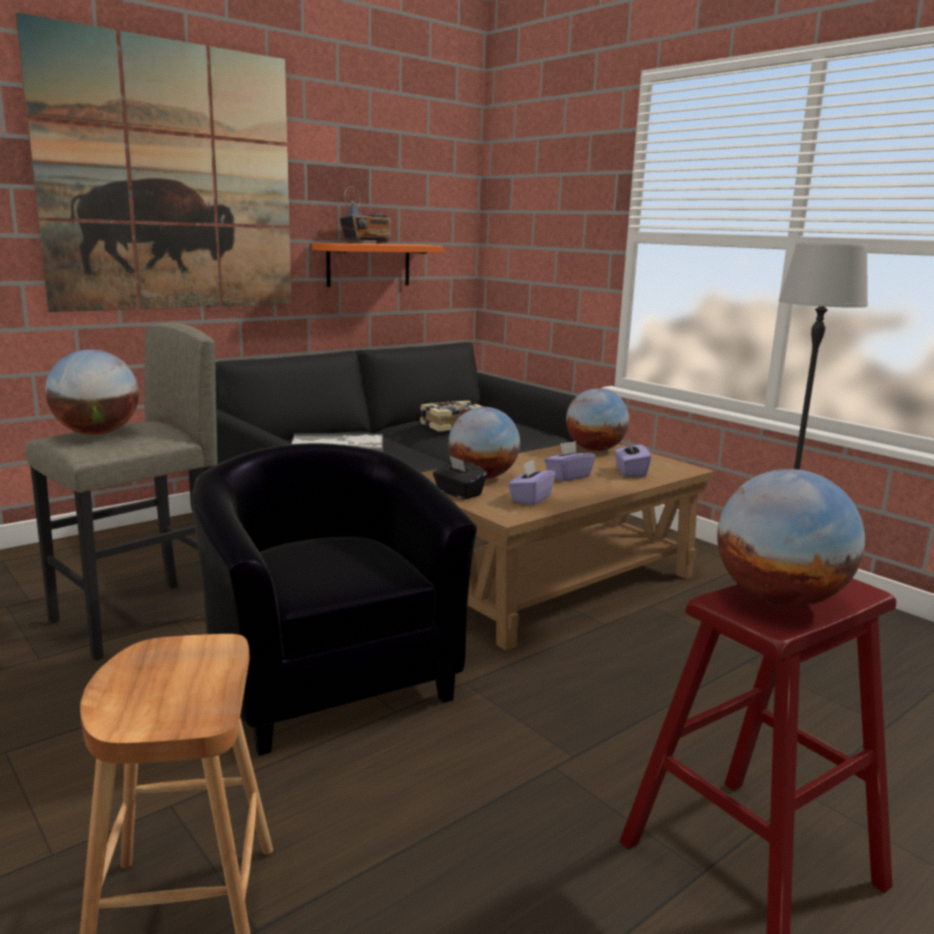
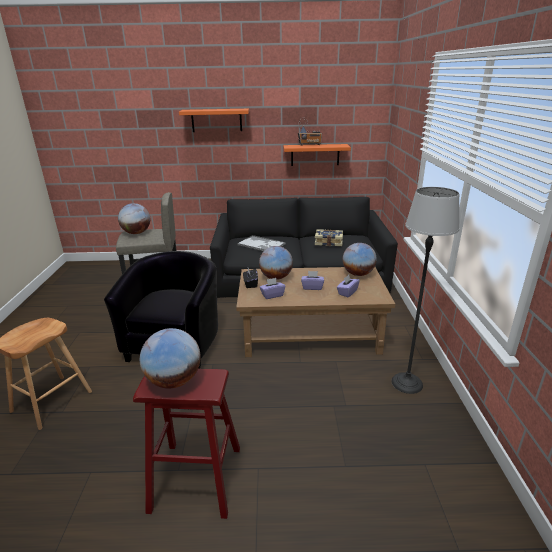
camera: 40 degrees right, 10 degrees up
picture [15,12,292,312] -> orange shelf [179,109,249,132]

